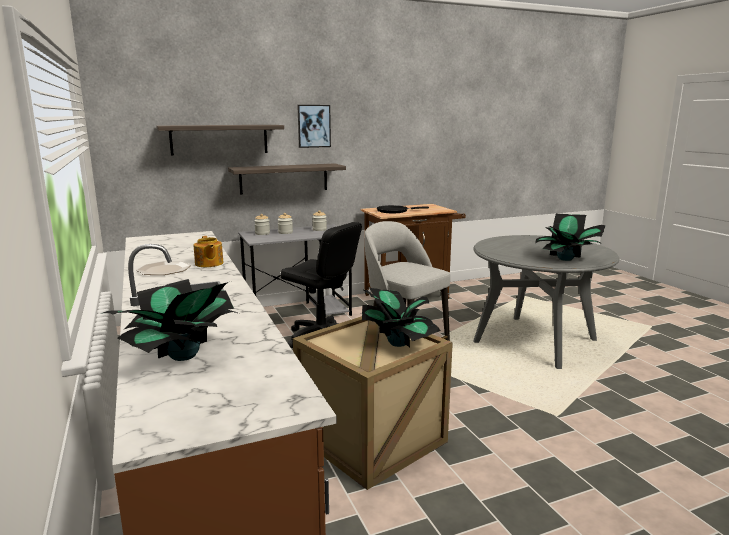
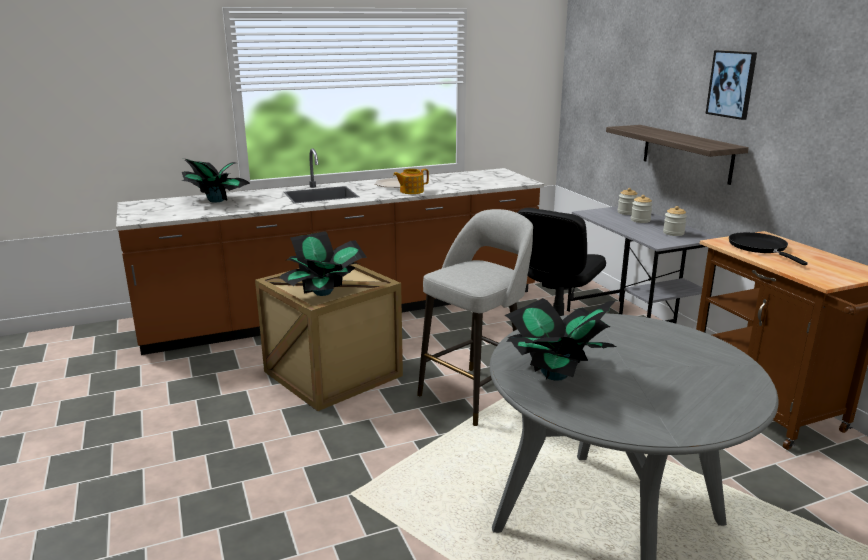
camera: 90 degrees right, 5 degrees up
shelf [156,125,284,155] -> none

